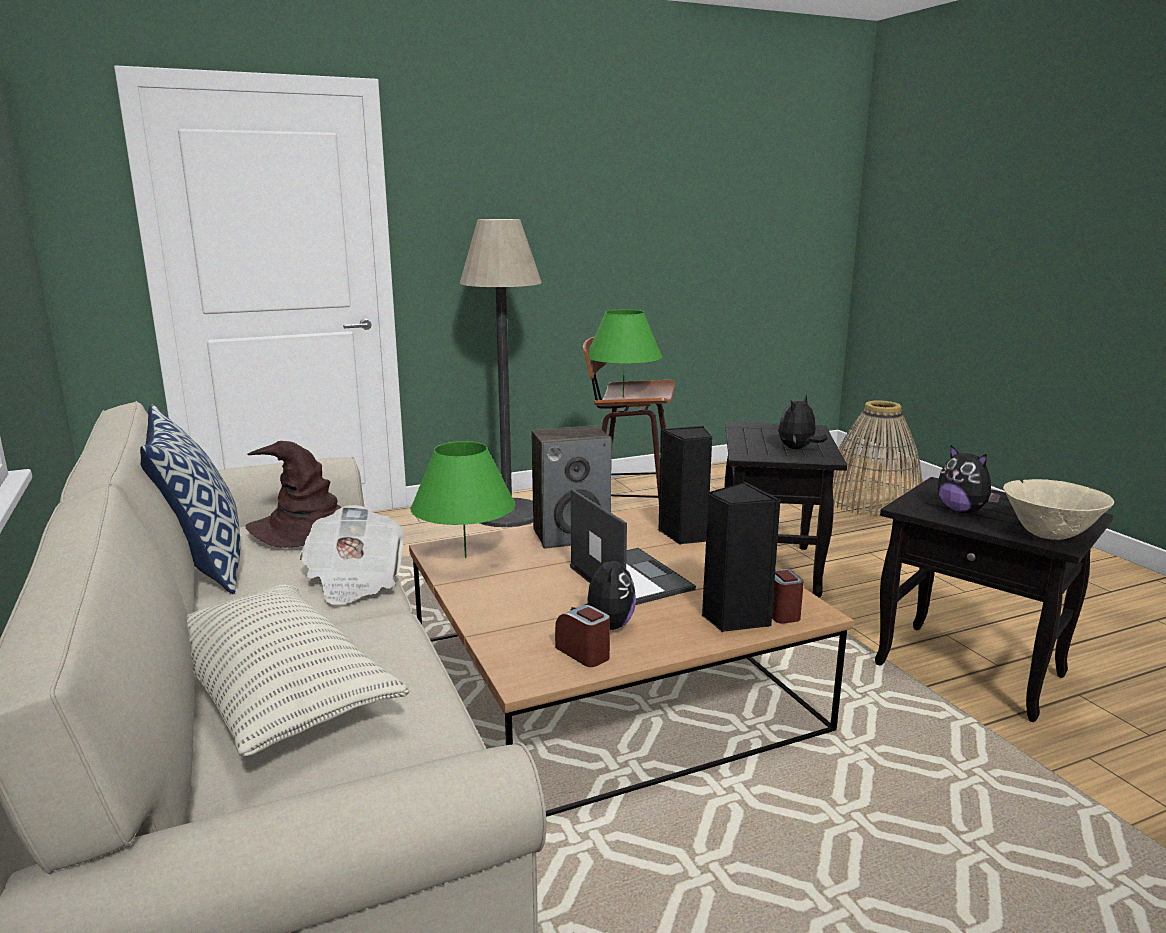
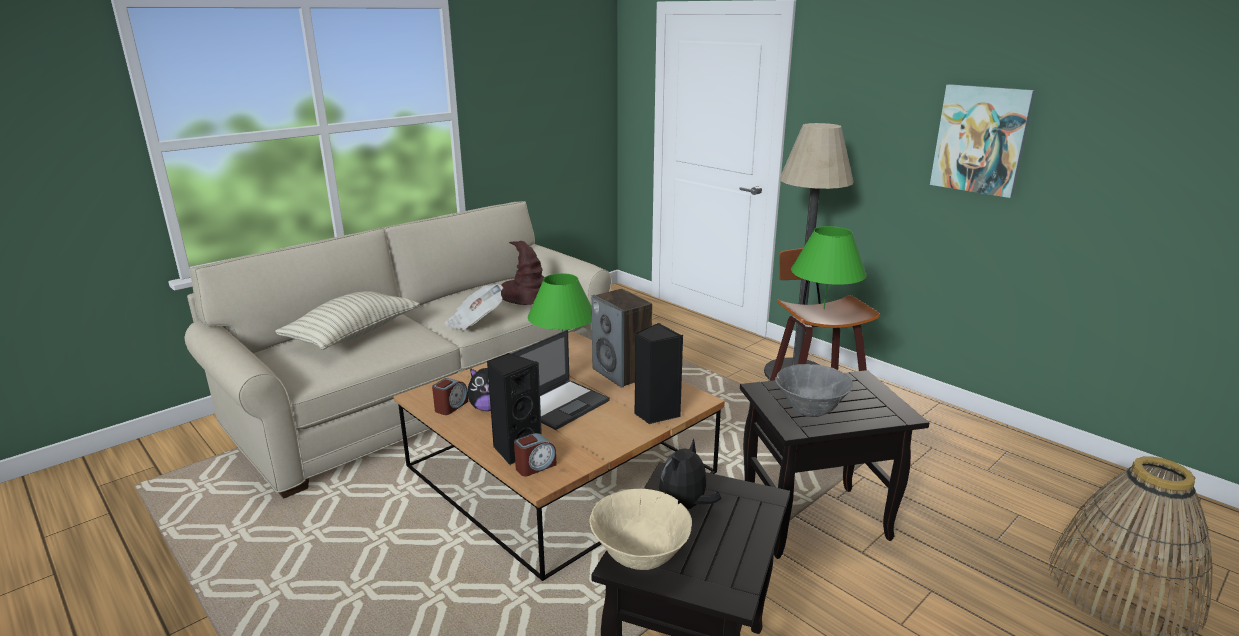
camera: 70 degrees right, 5 degrees up
pillow [140,405,240,594] -> none
plush toy [779,395,827,449] -> grey bowl [775,364,853,417]
none -> picture [930,84,1035,198]

